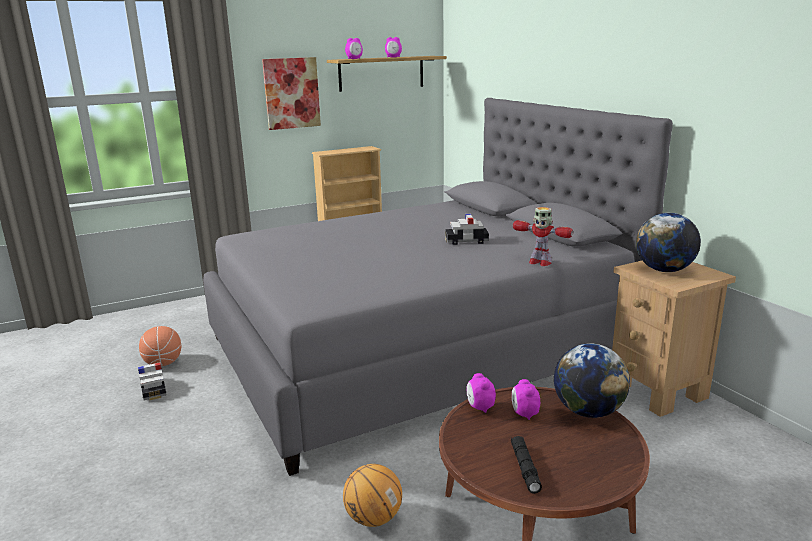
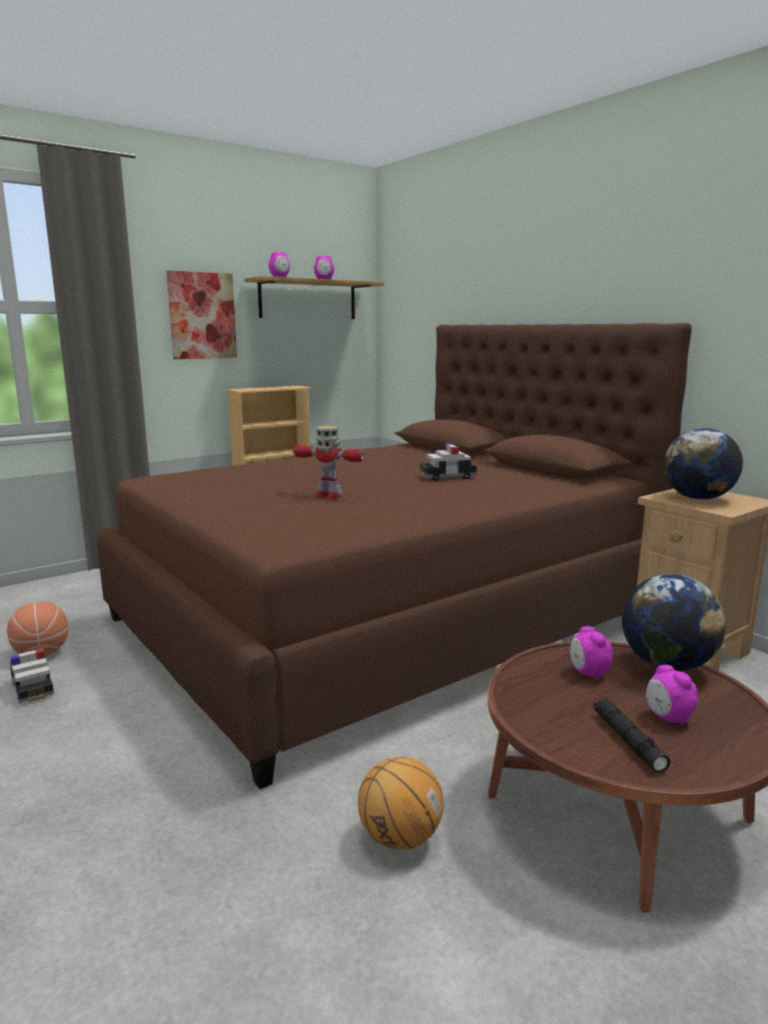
camera: 10 degrees left, 5 degrees down
grey bed [203,98,673,476] -> brown bed [97,323,692,789]
alarm clock [467,373,496,413] -> alarm clock moved to [646,665,697,726]
toy robot [513,207,573,266] -> toy robot moved to [293,426,364,499]

